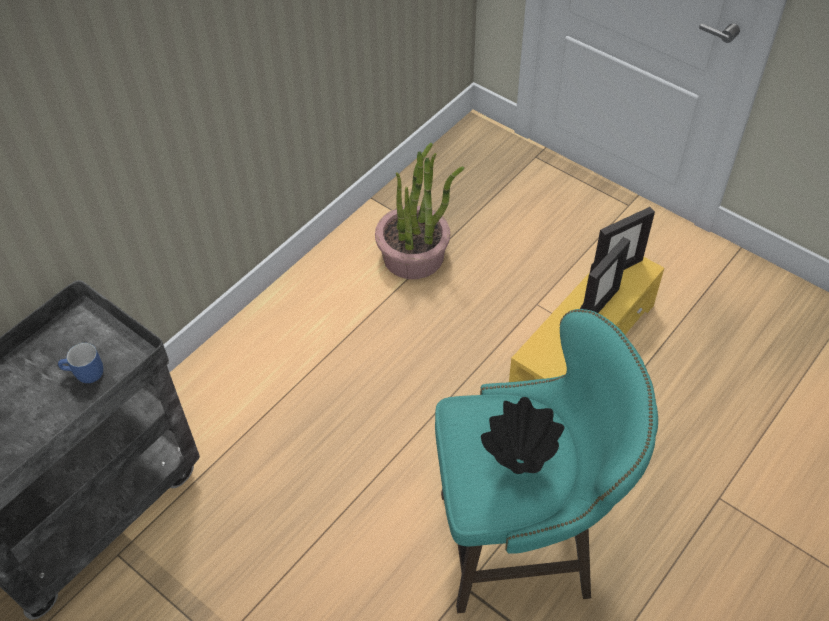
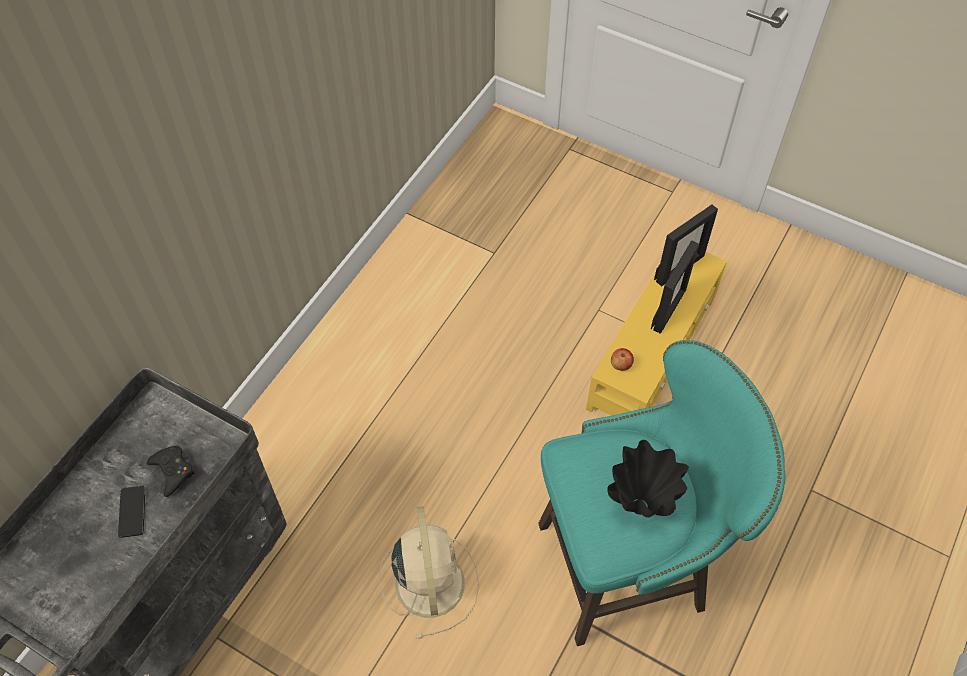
camera: 10 degrees left, 5 degrees up
blue mug [58,343,103,383] -> black game controller [147,446,194,497]
potted plant [375,143,465,279] -> none
none -> phone [118,486,145,538]
none -> beige fan [378,506,479,639]
none -> apple [611,348,634,371]

